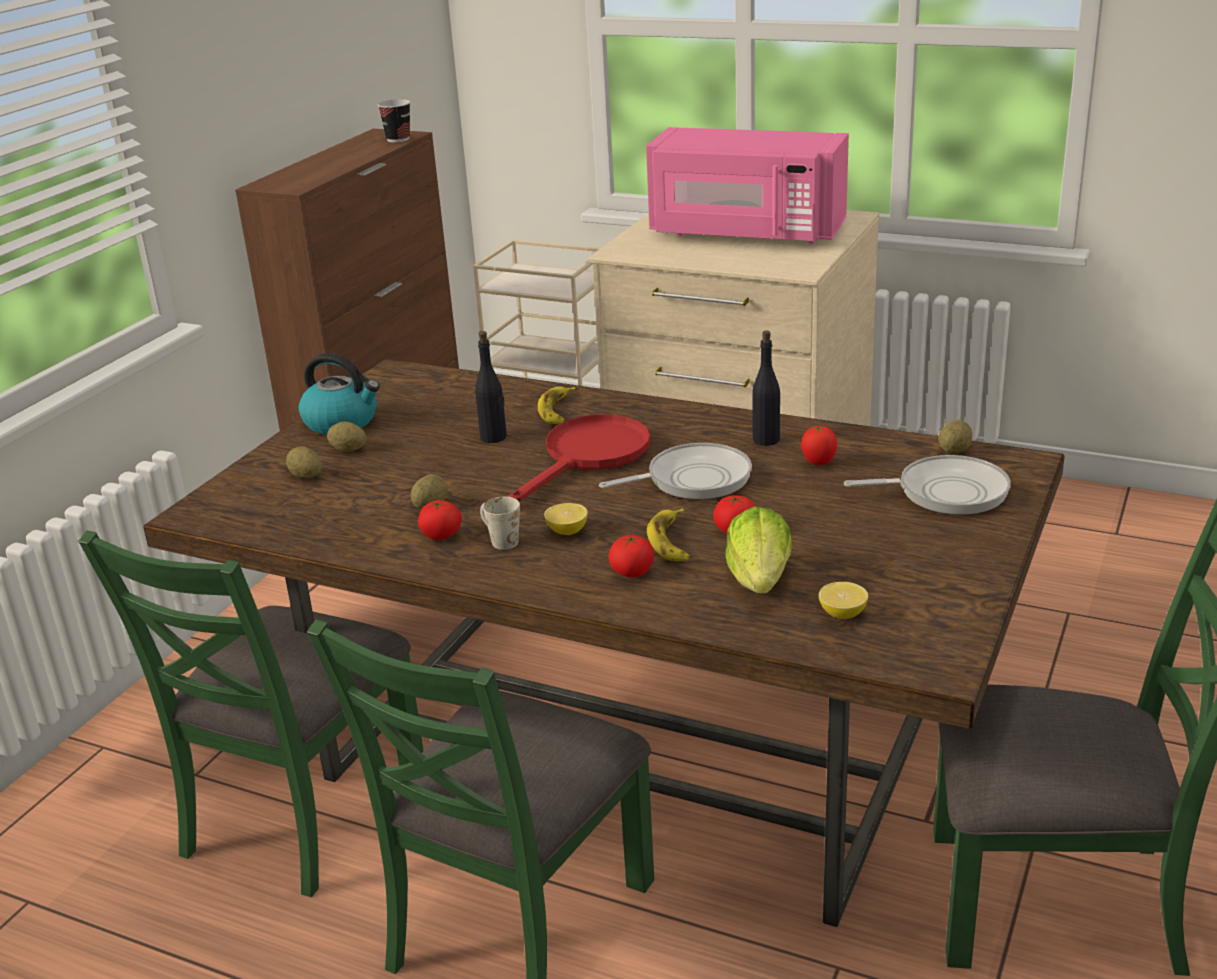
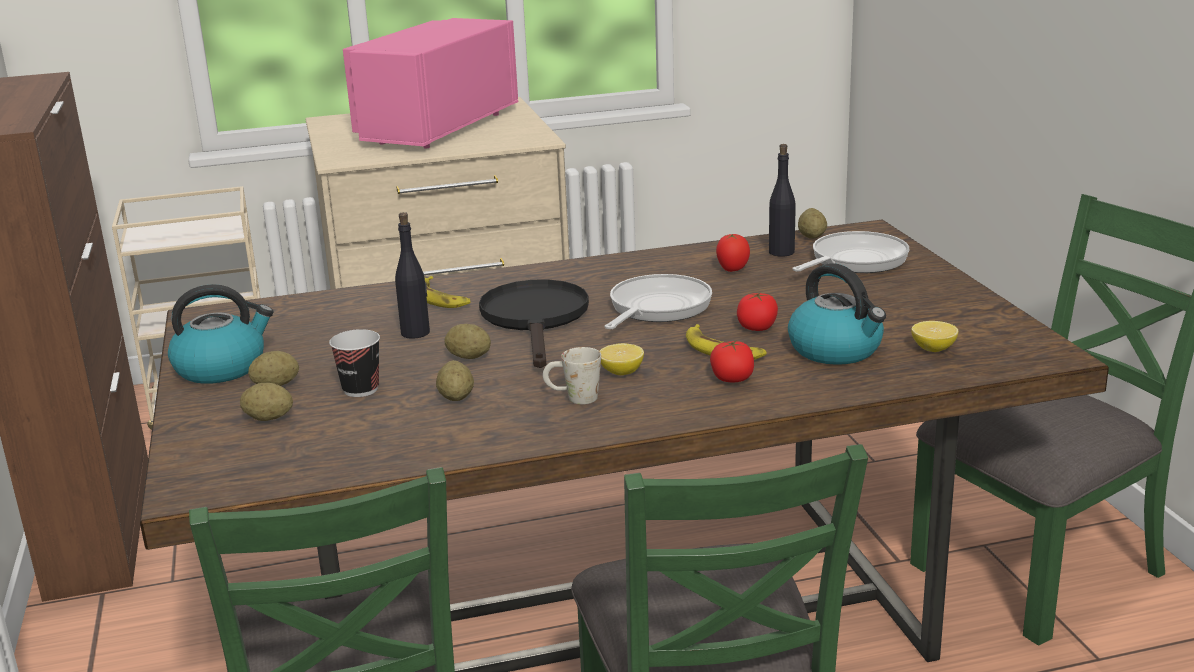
camera: 40 degrees left, 5 degrees down
cup [378,99,410,142] -> cup moved to [329,329,380,397]
tomato [418,500,462,540] -> none
red frying pan [508,415,650,502] -> black frying pan [479,280,589,368]
pink microwave [646,127,849,244] -> pink microwave turned 135 degrees clockwise [343,18,518,148]
lettuce [725,506,792,593] -> kettle [788,263,886,365]
black bottle [752,331,780,446] -> black bottle moved to [769,144,796,257]
none -> potato [444,324,491,359]

